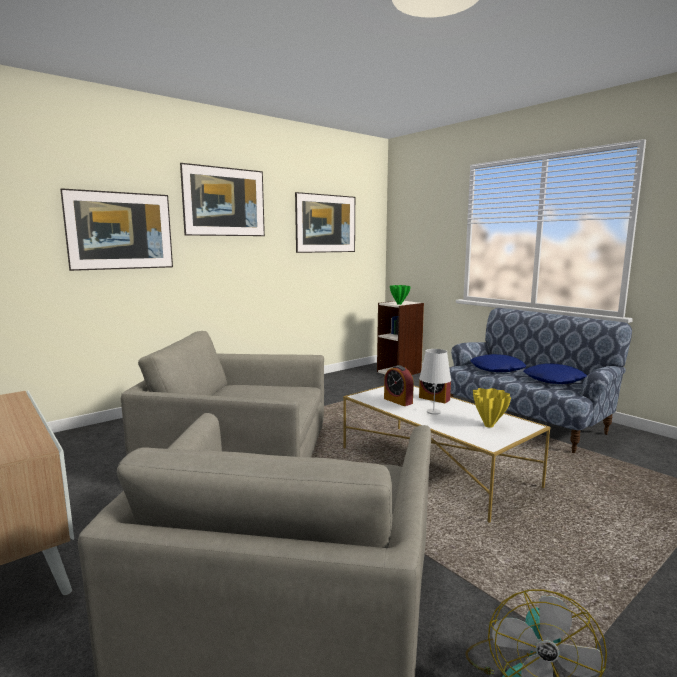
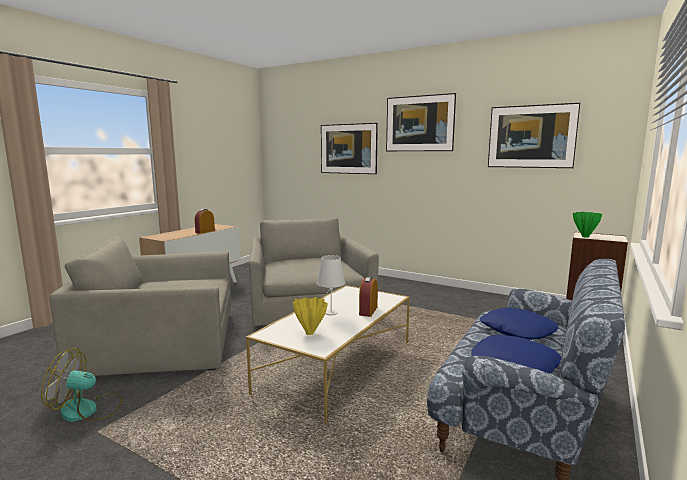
camera: 70 degrees right, 0 degrees up
alarm clock [384,365,414,406] -> alarm clock moved to [195,209,215,234]

